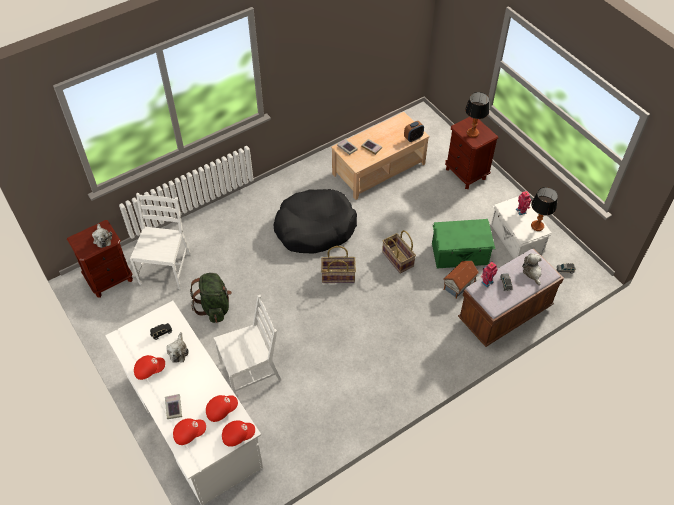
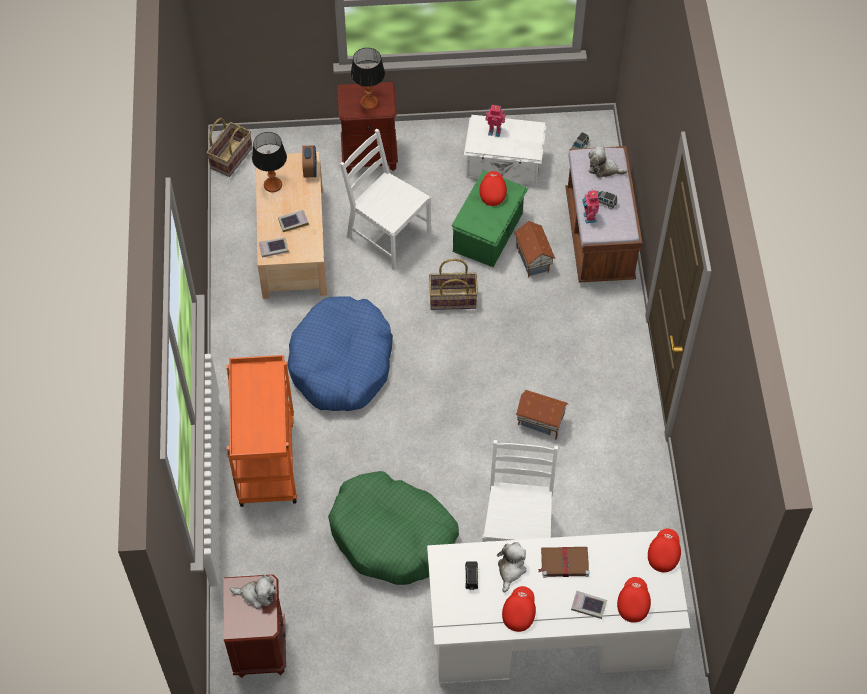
camera: 60 degrees left, 5 degrees up
white chair [130,193,191,290] -> white chair moved to [340,128,431,270]
plush toy [166,332,189,363] -> plush toy turned 105 degrees counterclockwise [497,542,526,592]
green backpack [190,273,232,323] -> green dog bed [328,471,459,585]
red cap [206,395,238,422] -> red cap moved to [479,171,507,206]
black dog bed [274,189,357,254] -> blue dog bed [287,297,393,411]
basket [321,246,356,283] -> basket moved to [207,118,253,177]
table lamp [531,187,558,231] -> table lamp moved to [252,132,287,192]
none -> orange cart [226,355,297,507]
none -> toy house [516,390,569,439]
none -> brown book [538,547,589,577]

